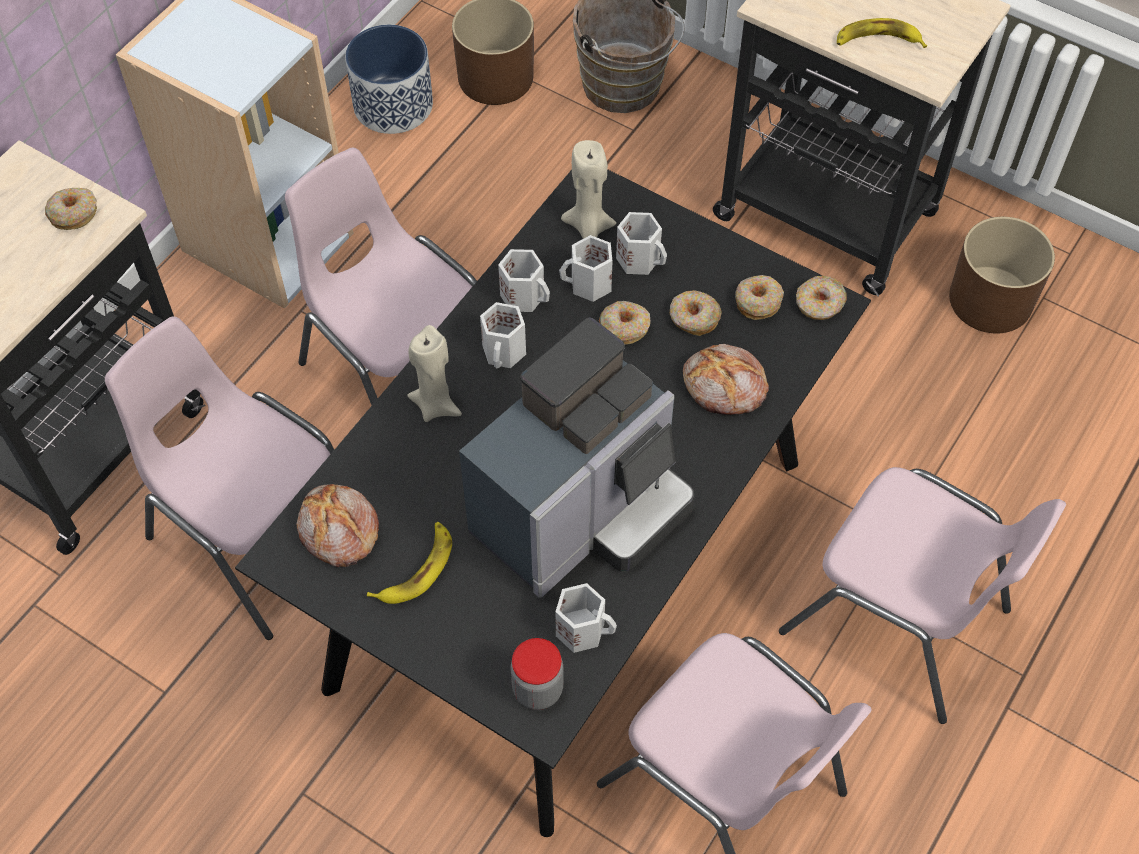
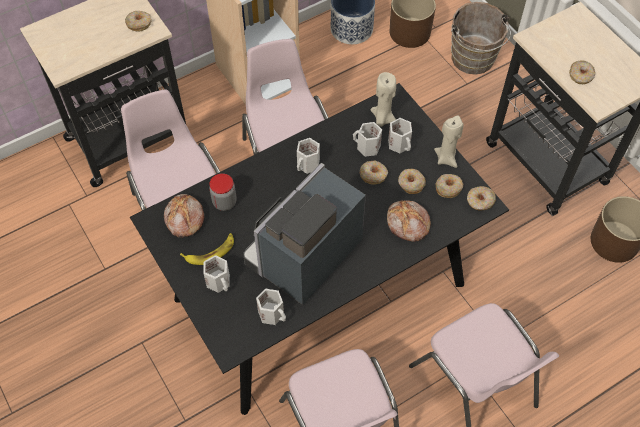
camera: 25 degrees right, 0 degrees up
beige candle [407,325,462,422] -> beige candle moved to [434,116,463,168]
coffee machine [459,317,694,598] -> coffee machine turned 150 degrees clockwise [243,163,366,305]
white mug [498,249,550,312] -> white mug moved to [203,255,230,293]
jar [511,638,564,710] -> jar moved to [209,173,237,211]
banana [837,18,927,48] -> donut [569,60,595,84]

